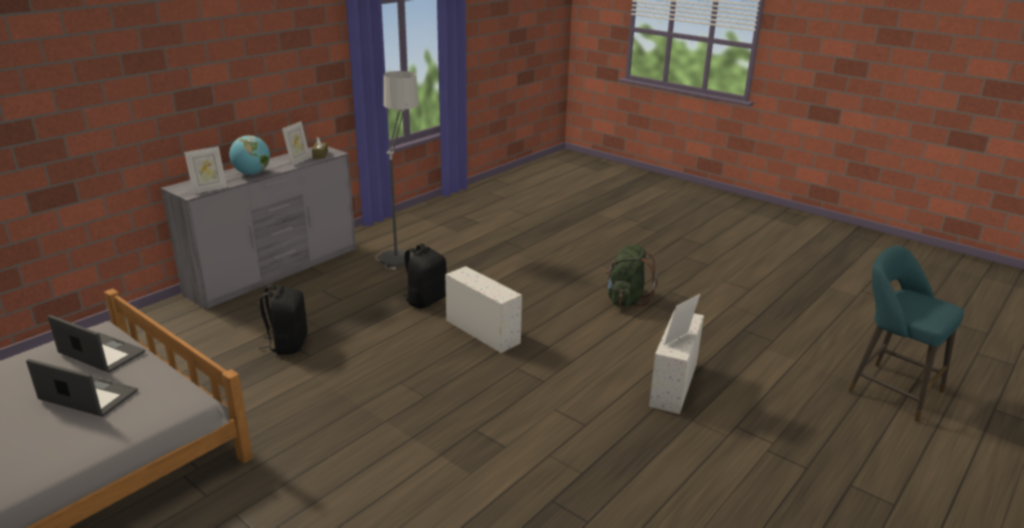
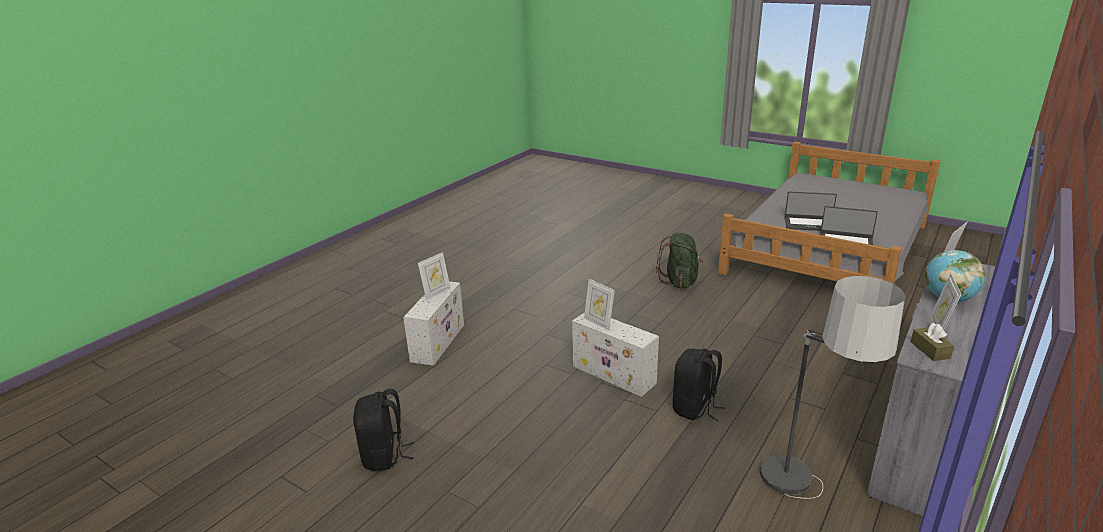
camera: 175 degrees right, 0 degrees up
black backpack [259,285,307,355] -> black backpack moved to [353,389,414,471]
green backpack [604,245,657,307] -> green backpack moved to [656,233,704,289]
turquoise stool [848,246,964,423] -> none
none -> picture frame [584,279,615,330]

